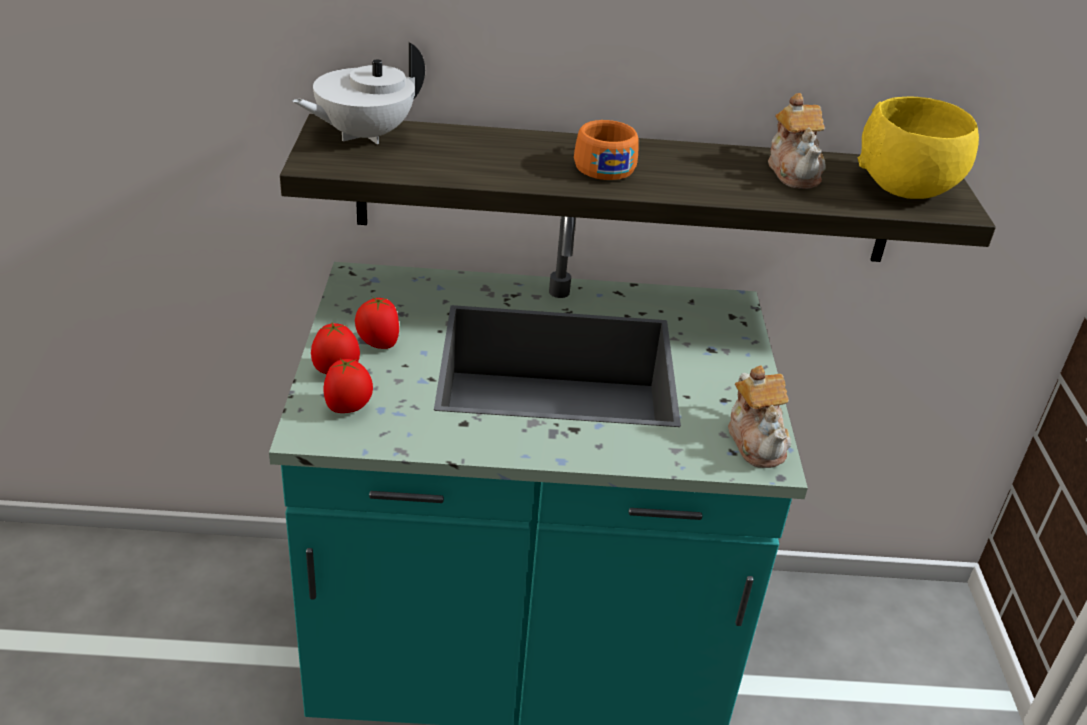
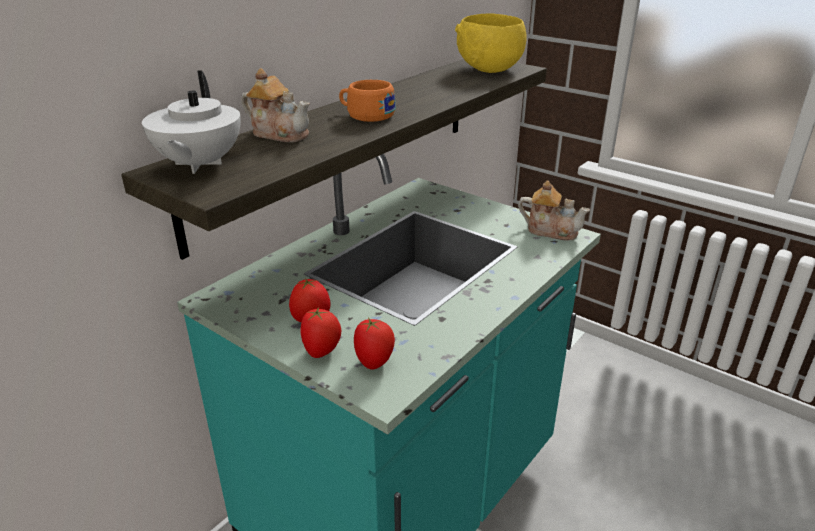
camera: 50 degrees left, 5 degrees down
teapot [768,93,826,189] -> teapot moved to [241,68,310,142]

